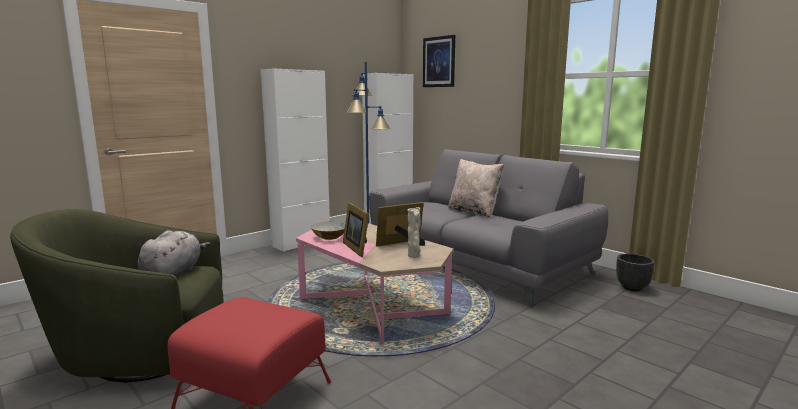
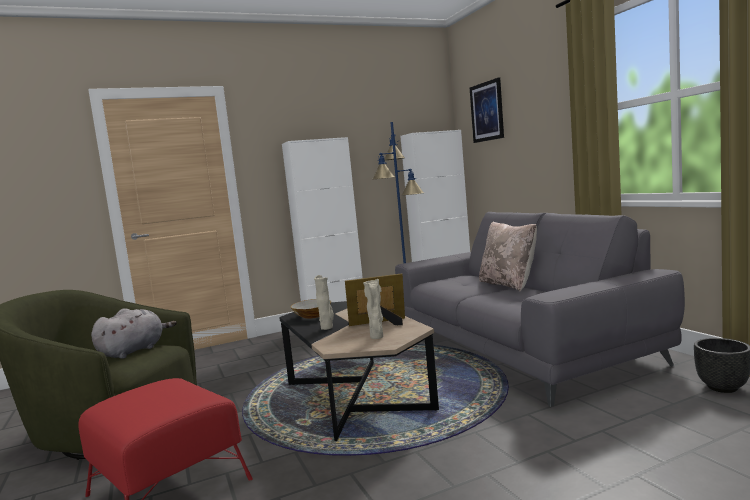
camera: 20 degrees right, 5 degrees down
pink coffee table [296,223,453,345] -> black coffee table [279,301,439,441]
picture frame [343,203,369,257] -> beige vase [314,275,334,330]

